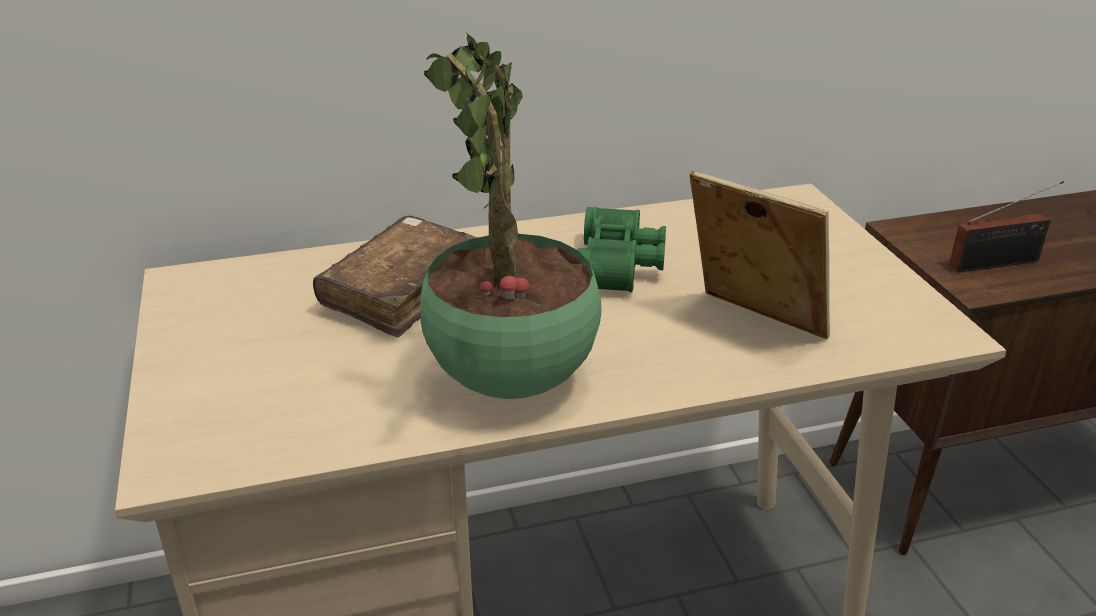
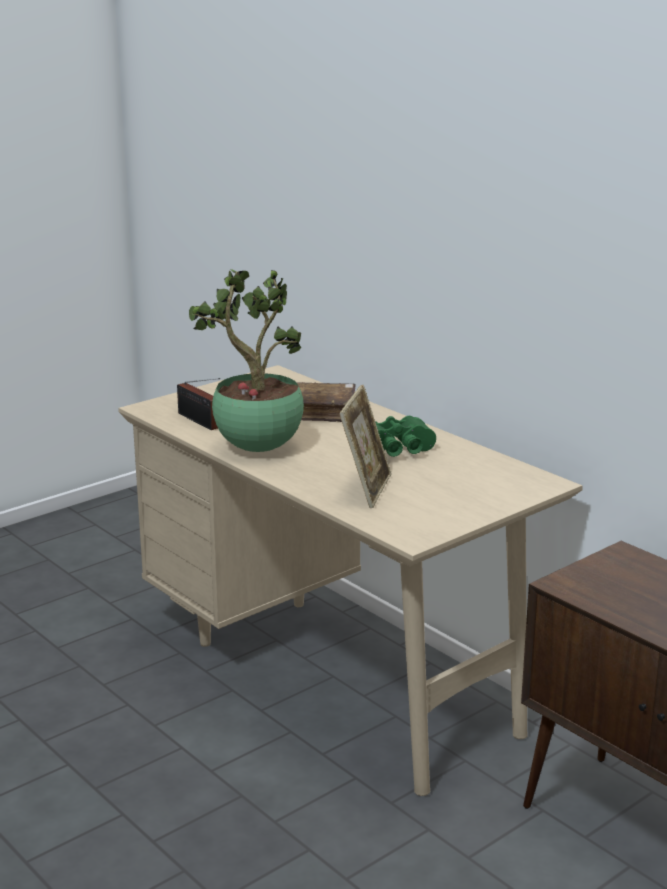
camera: 65 degrees right, 10 degrees down
radio [949,181,1064,272] -> radio moved to [177,378,220,430]

